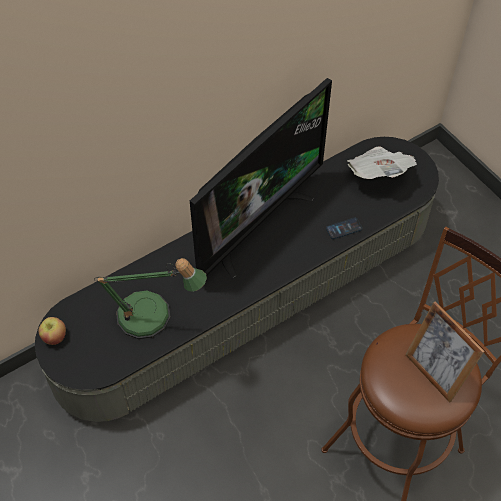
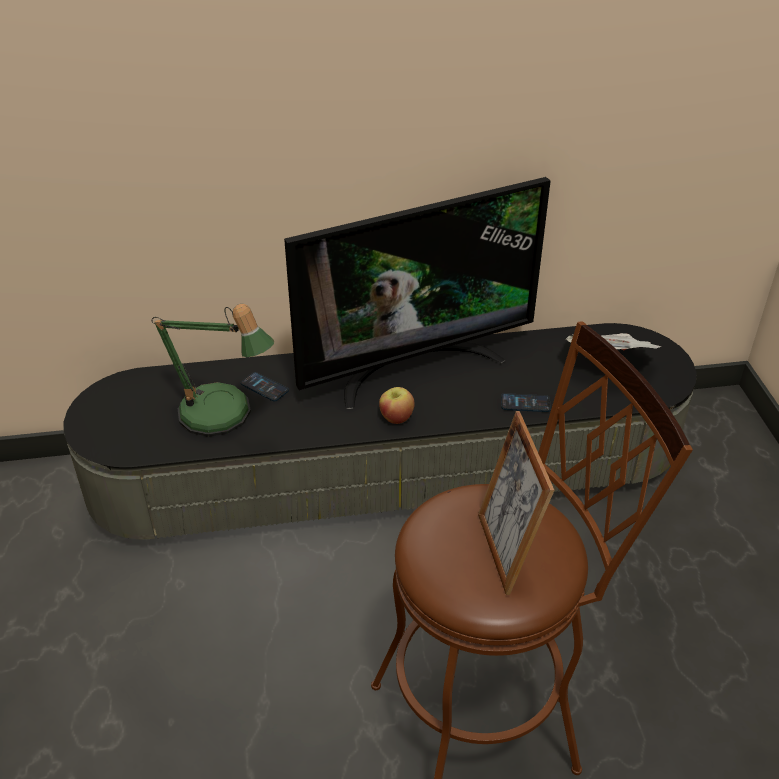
camera: 25 degrees right, 15 degrees down
apple [38,317,66,345] -> apple moved to [379,387,415,424]
none -> phone [241,372,289,402]

